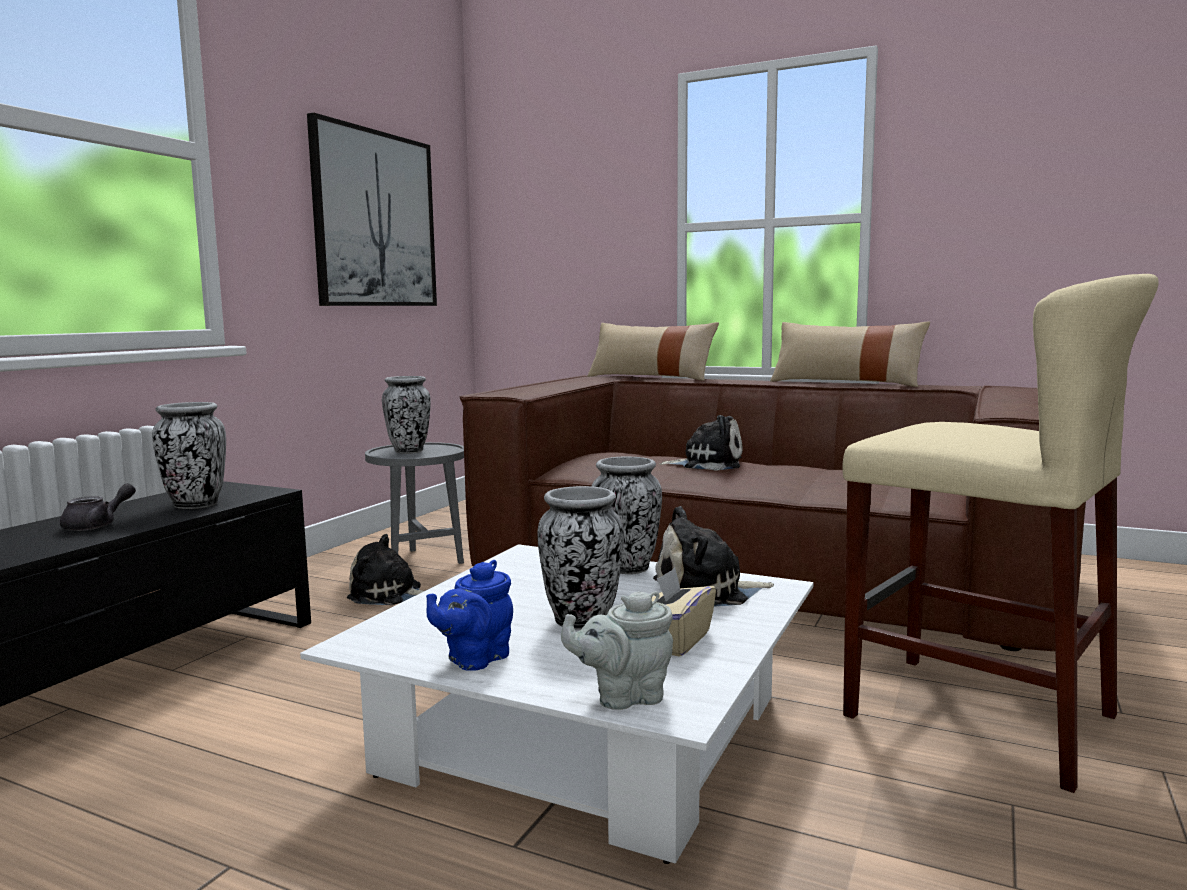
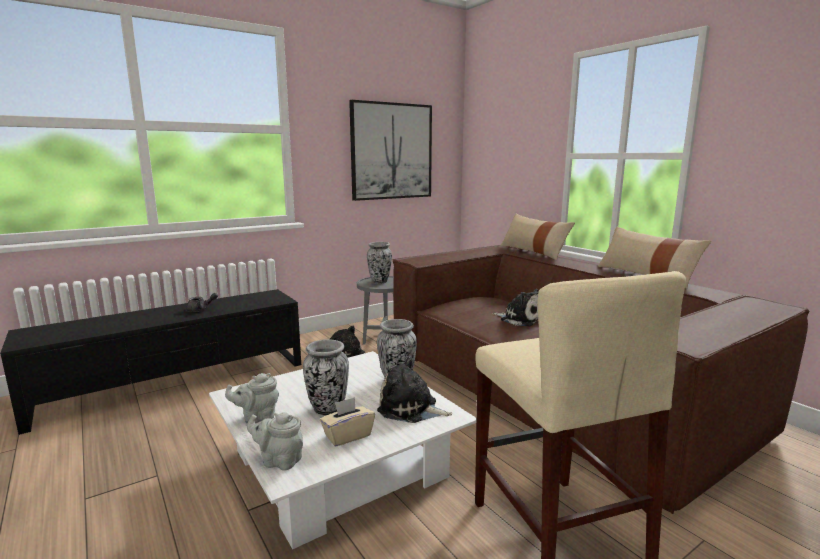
camera: 30 degrees right, 5 degrees up
vase [152,402,226,509] -> none
blue teapot [426,560,513,671] -> grey teapot [225,373,279,424]

